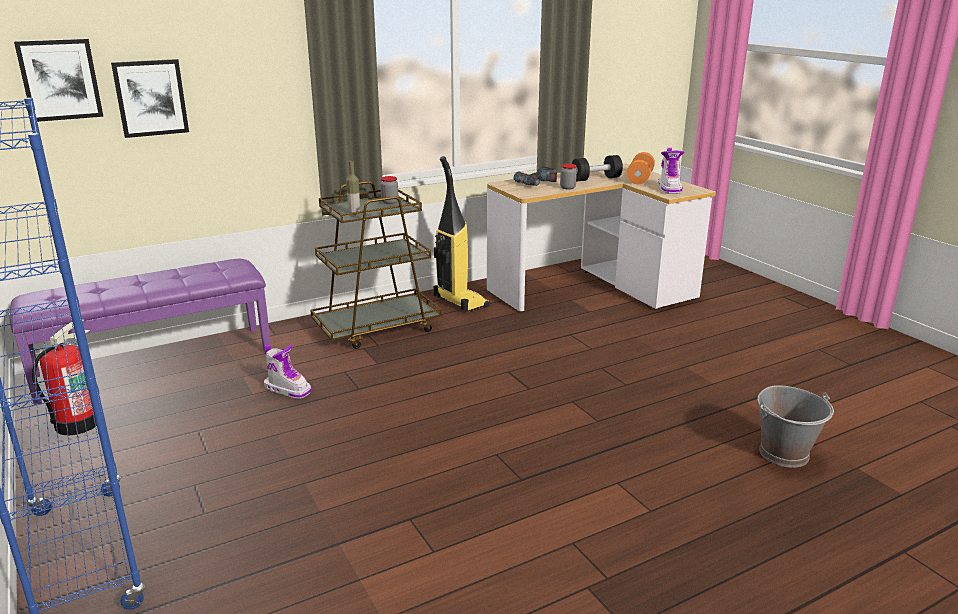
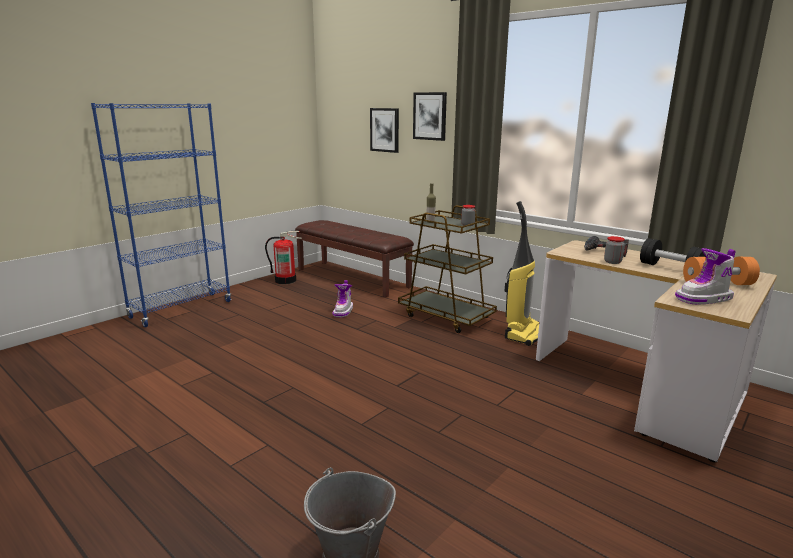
camera: 70 degrees right, 5 degrees down
purple bench [10,259,271,405] -> brown bench [295,220,414,297]
picture [14,39,103,122] -> picture moved to [413,92,447,141]

